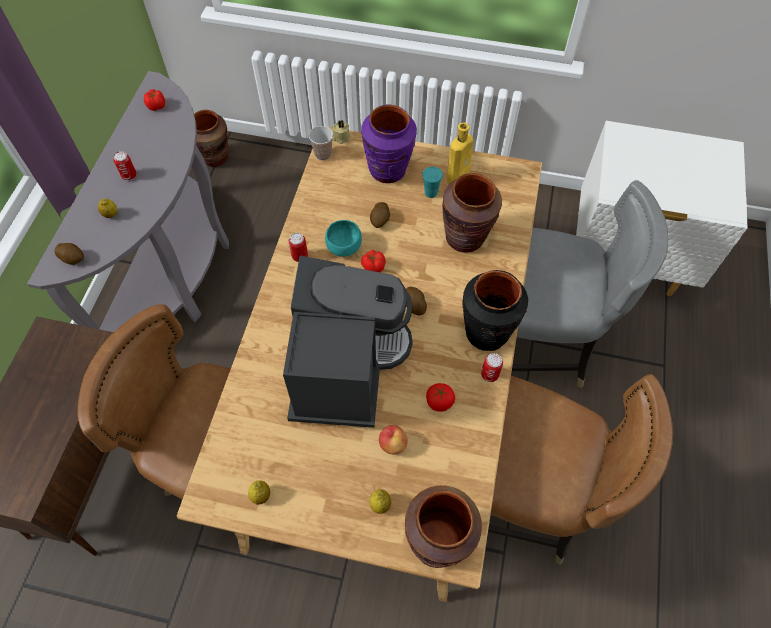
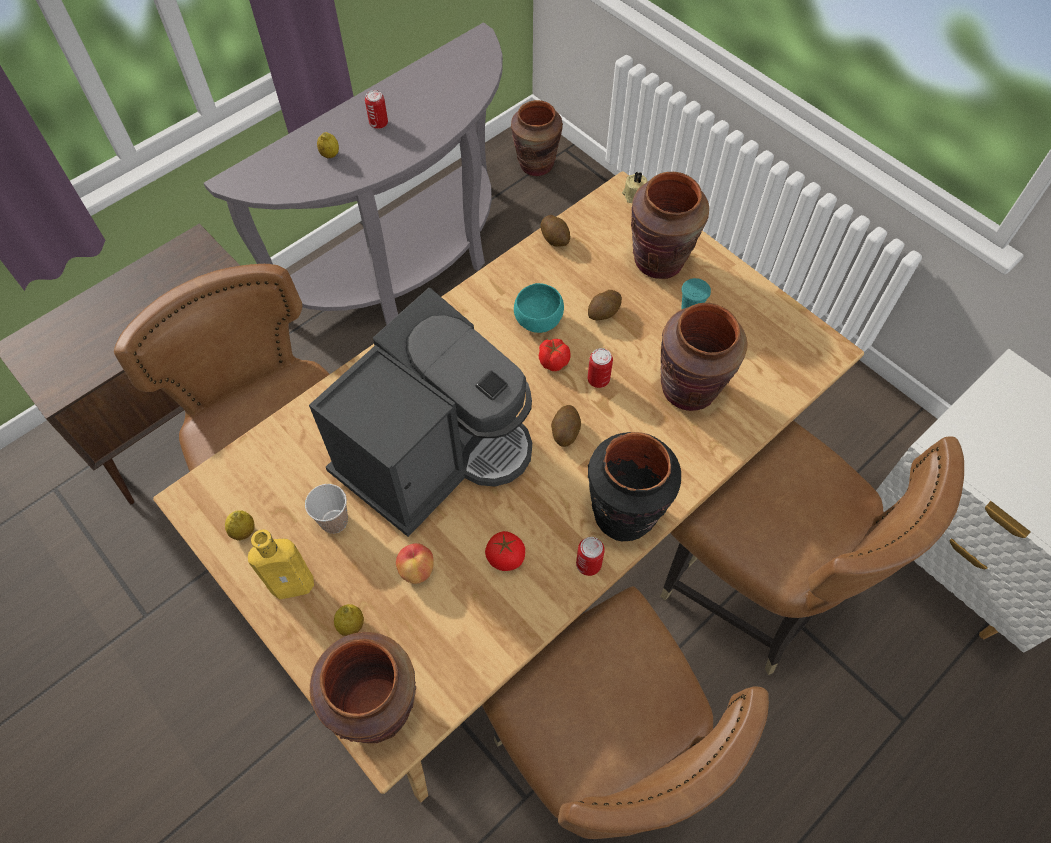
camera: 35 degrees right, 0 degrees up
potato [54,243,84,265] -> potato moved to [540,215,570,247]
tomato [144,89,165,111] -> none
can [289,233,308,262] -> can moved to [587,348,613,388]
cup [309,126,333,161] -> cup moved to [305,484,348,534]
purple vase [361,105,417,183] -> brown vase [631,172,709,279]
yellow bottle [447,123,473,184] -> yellow bottle moved to [248,530,314,599]
grey chair [512,180,669,388] -> brown chair [661,420,964,675]

